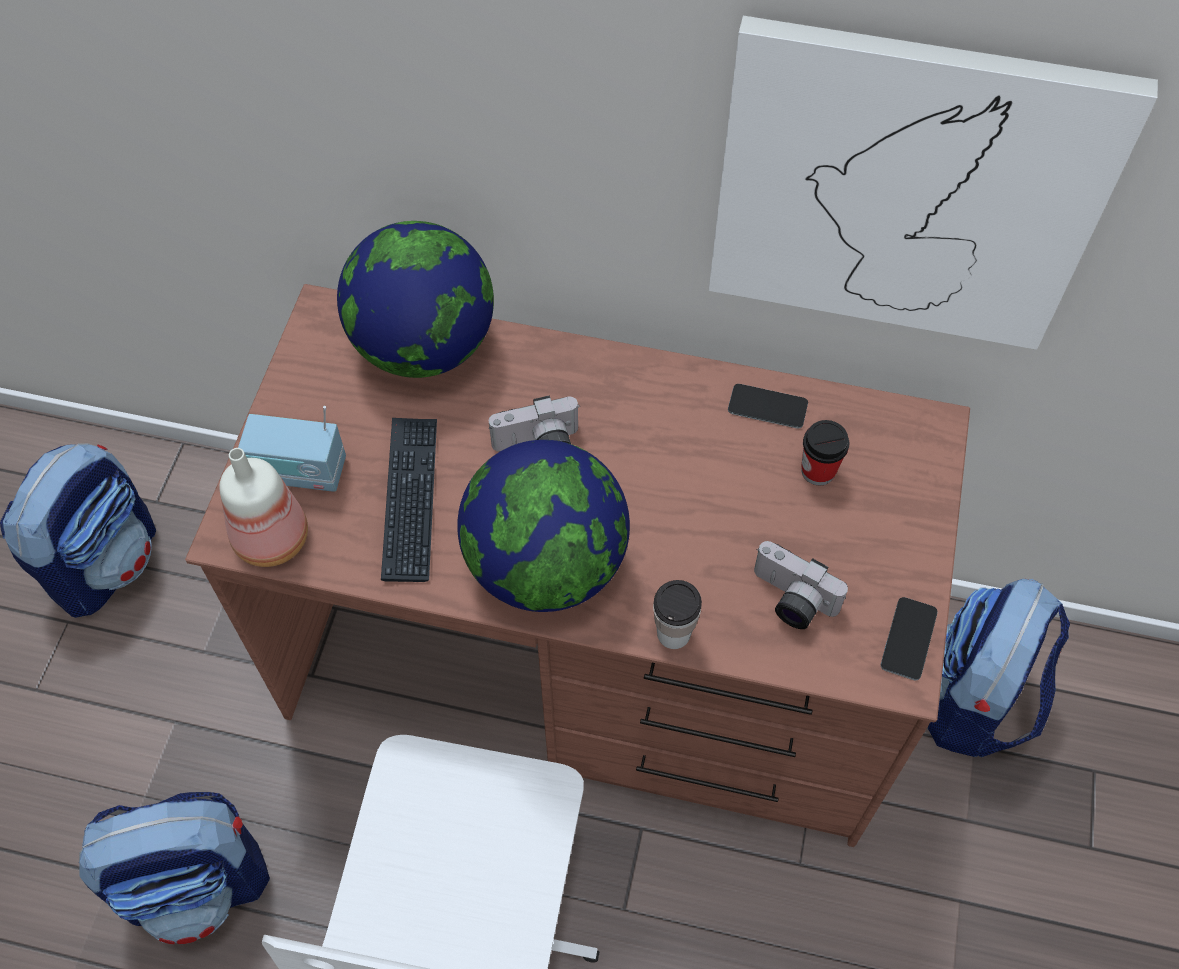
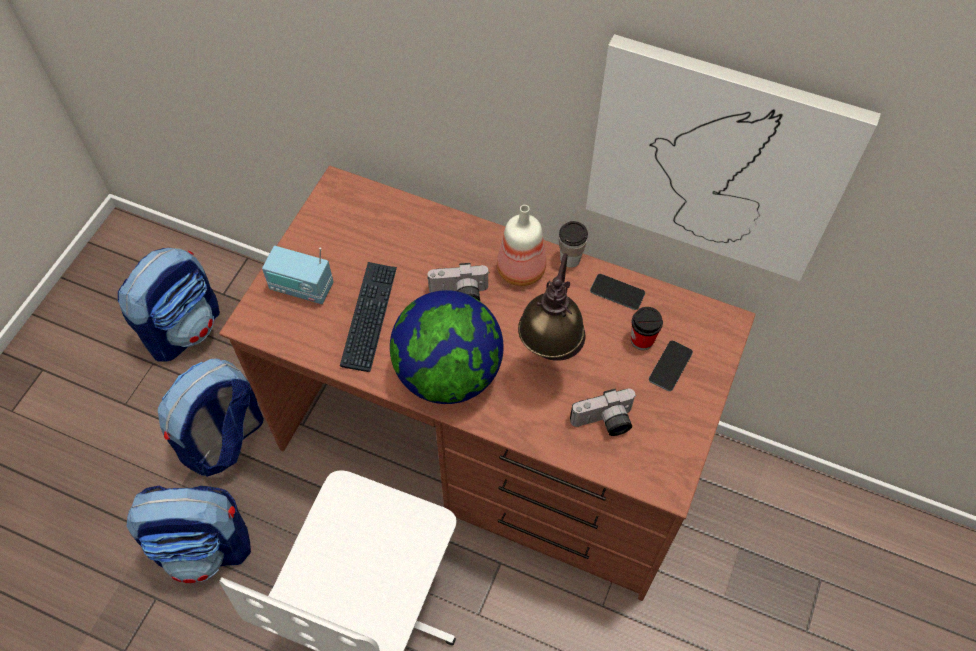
camera: 10 degrees right, 0 degrees up
bottle [220,448,308,567] -> bottle moved to [497,205,546,286]
globe [337,221,494,378] -> none
cup [653,580,702,649] -> cup moved to [559,221,588,268]
camera [754,541,848,629] -> camera turned 60 degrees counterclockwise [570,388,637,436]
phone [881,597,938,680] -> phone moved to [649,341,693,391]
backpack [928,579,1070,757] -> backpack moved to [158,358,264,477]
none -> table lamp [518,253,586,361]

